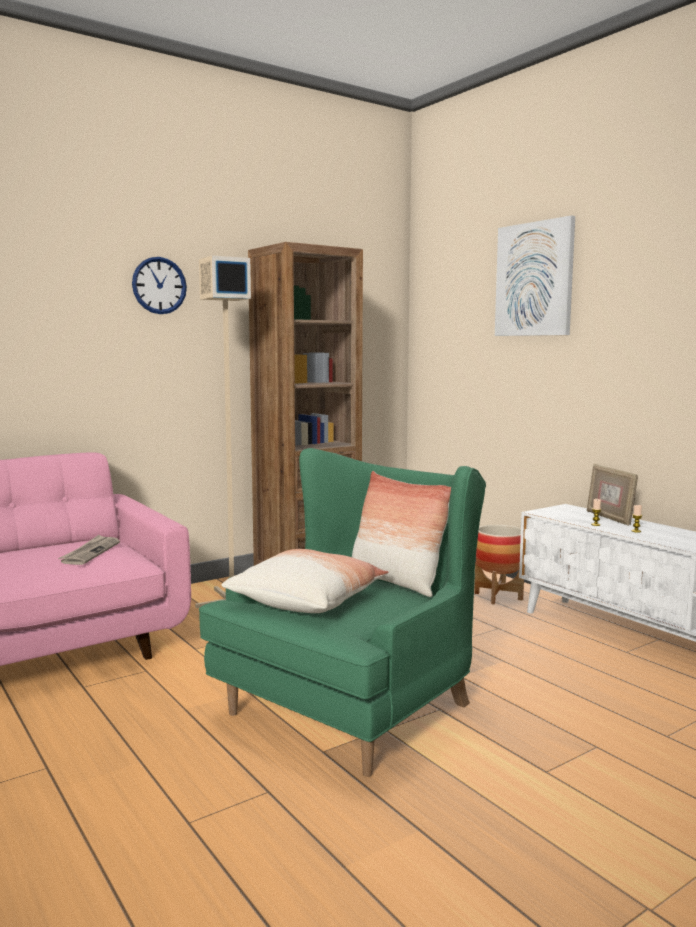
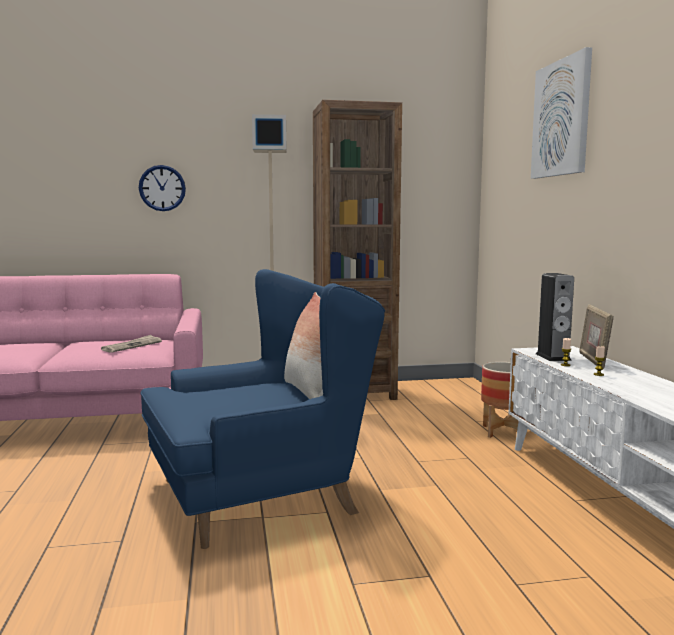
camera: 25 degrees right, 0 degrees up
wall clock [132,257,187,314] -> wall clock moved to [139,165,186,211]
green armchair [199,448,486,777] -> blue armchair [140,269,385,549]
pillow [221,549,389,613] -> none
none -> speaker [536,273,574,361]

